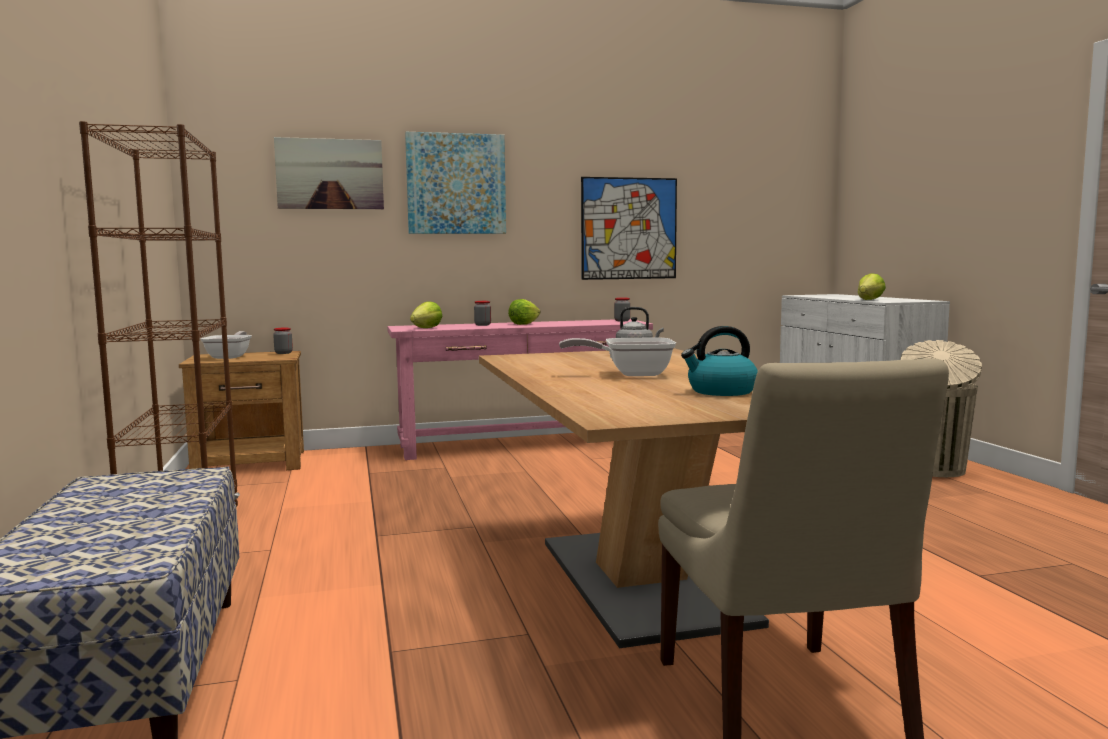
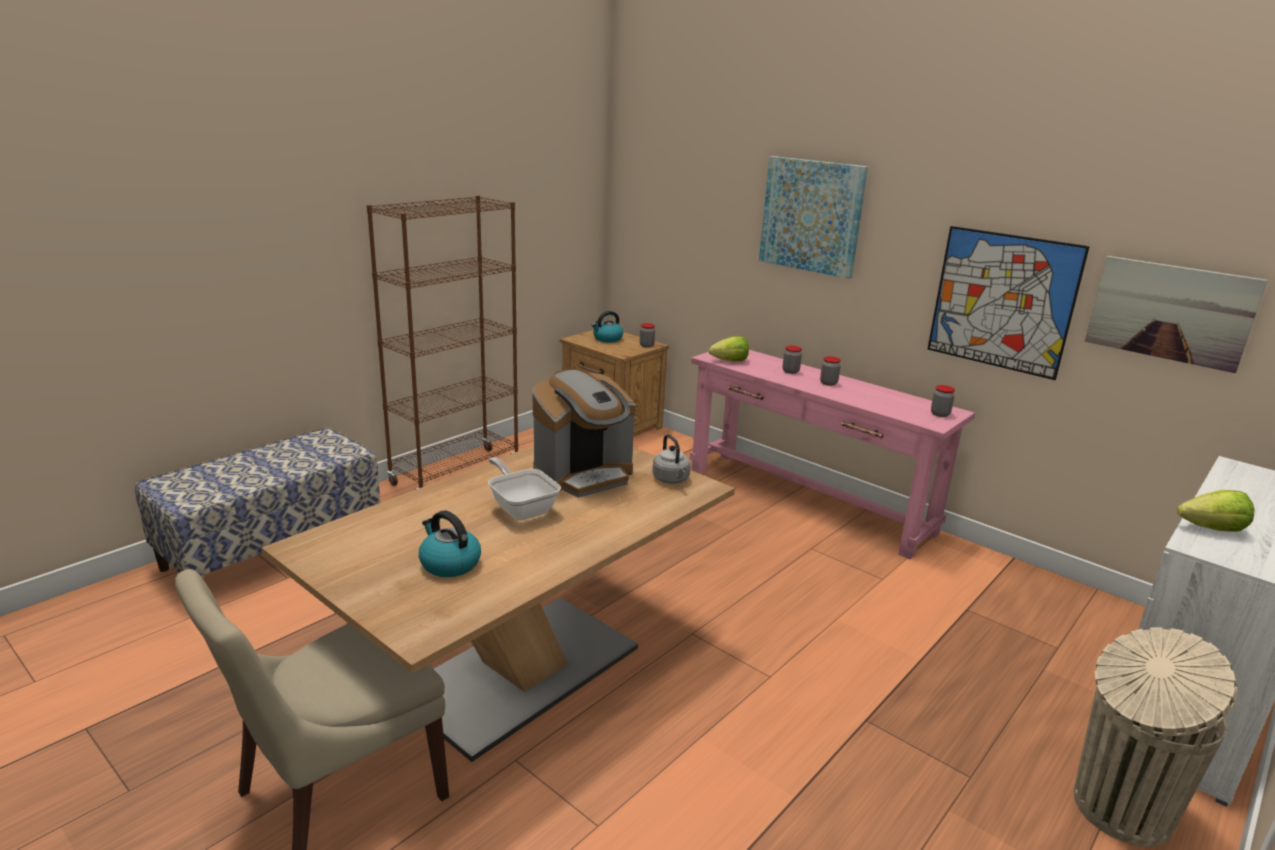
camera: 55 degrees right, 15 degrees up
frying pan [201,331,252,359] -> kettle [592,311,623,343]
picture [274,137,384,209] -> picture moved to [1085,256,1268,373]
lettuce [508,299,540,325] -> jar [820,356,841,386]
none -> coffee machine [533,369,636,498]

